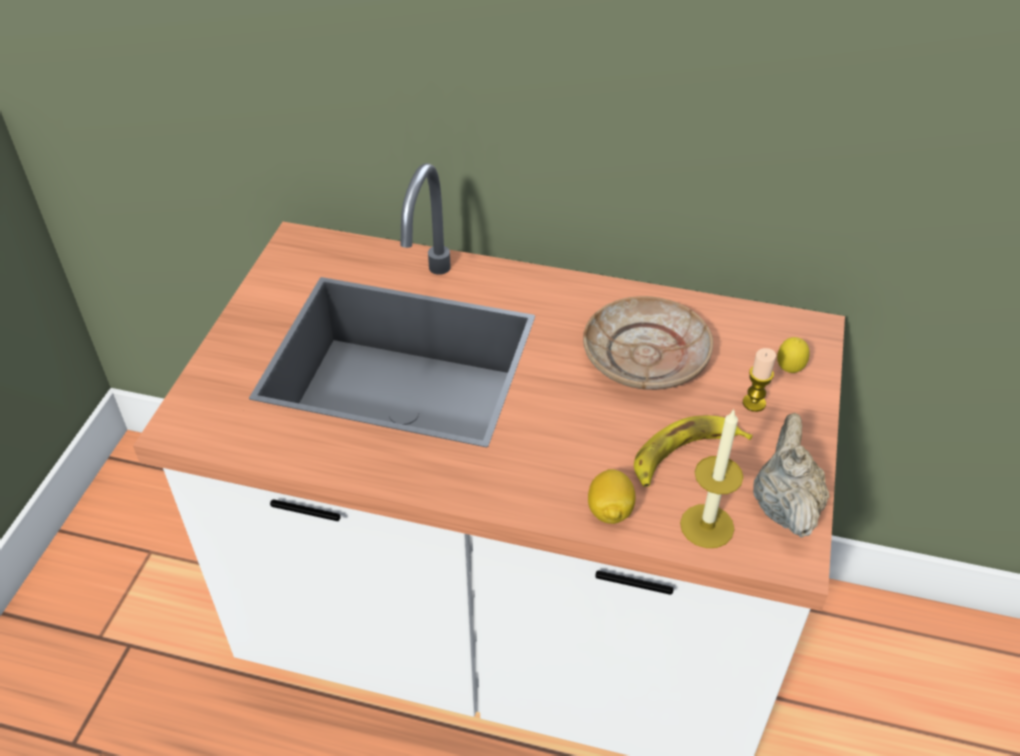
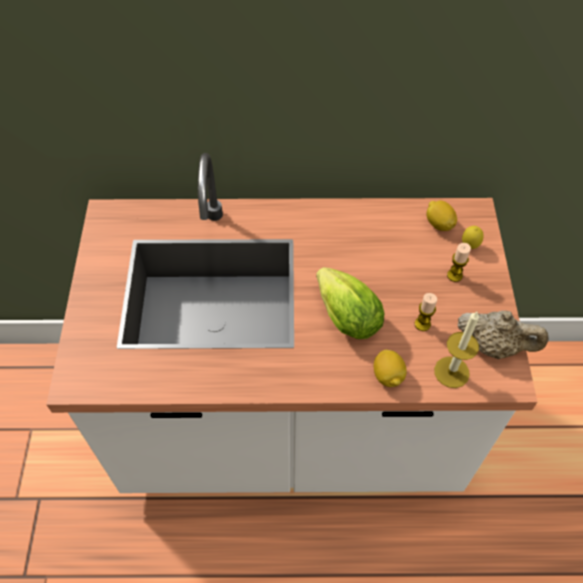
camera: 15 degrees left, 10 degrees up
beige plate [583,296,713,390] -> none
banana [634,416,753,487] -> candle [415,293,437,331]
beige teapot [753,413,830,538] -> beige teapot turned 120 degrees clockwise [458,311,548,359]
none -> lettuce [316,267,385,339]
none -> lemon [426,201,457,231]

